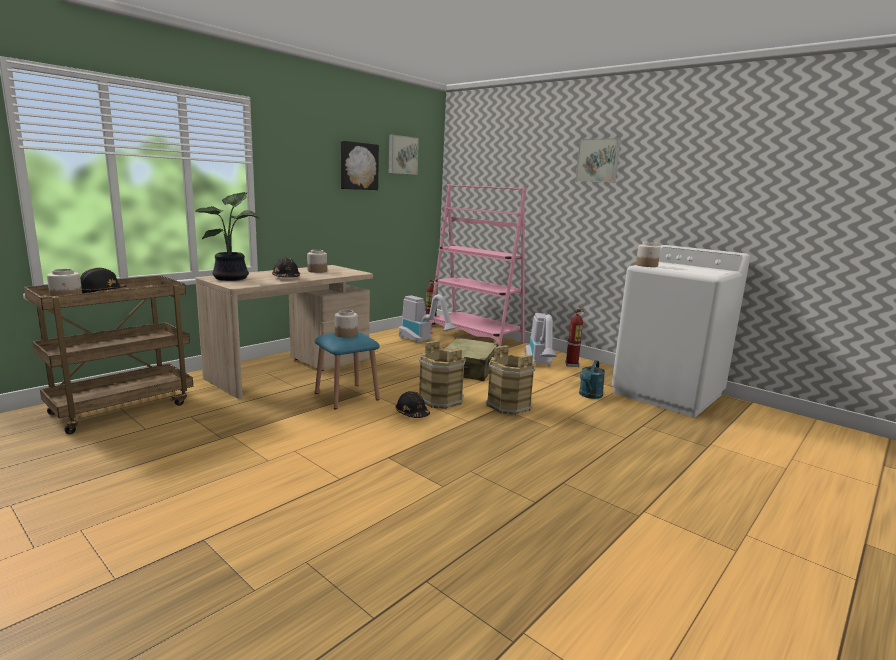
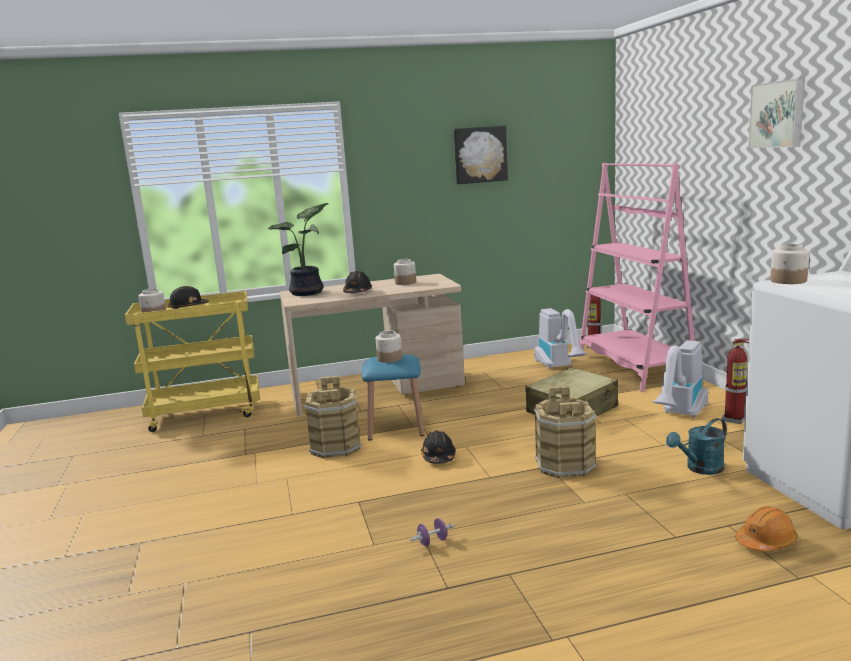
camera: 35 degrees right, 0 degrees up
brown cart [24,275,193,434] -> yellow cart [125,291,260,432]
picture [389,134,419,175] -> none
brown bucket [419,340,466,409] -> brown bucket moved to [304,376,361,459]
none -> purple dumbbell [410,518,454,546]
none -> orange hard hat [735,506,798,551]

